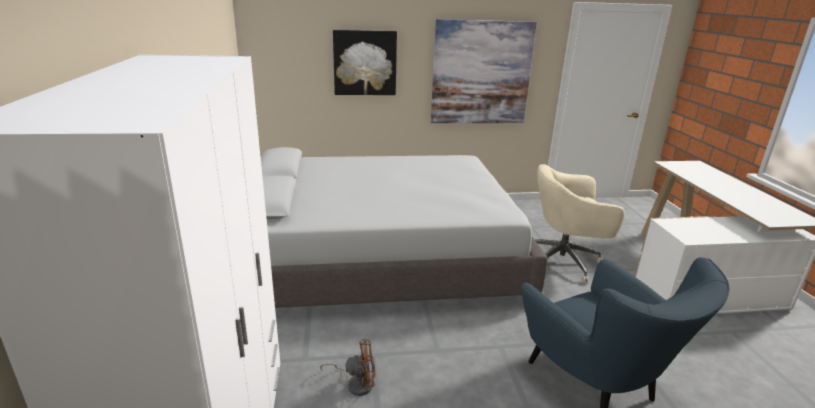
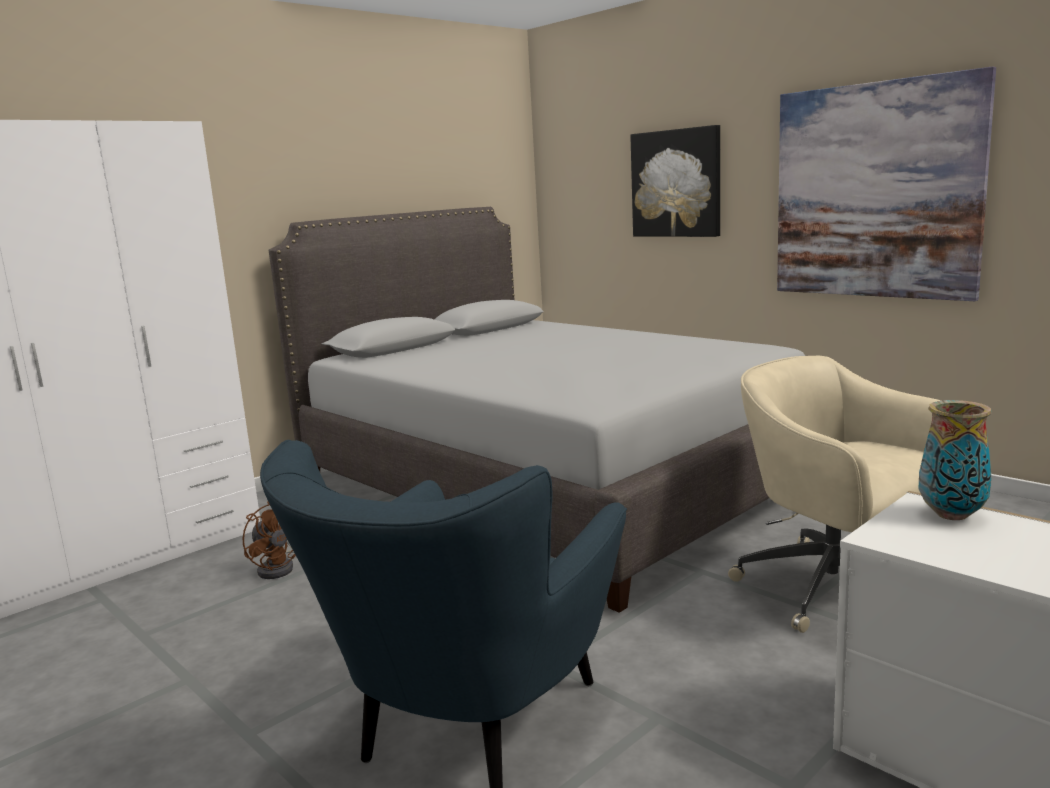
camera: 55 degrees right, 10 degrees down
none -> vase [919,400,992,520]

